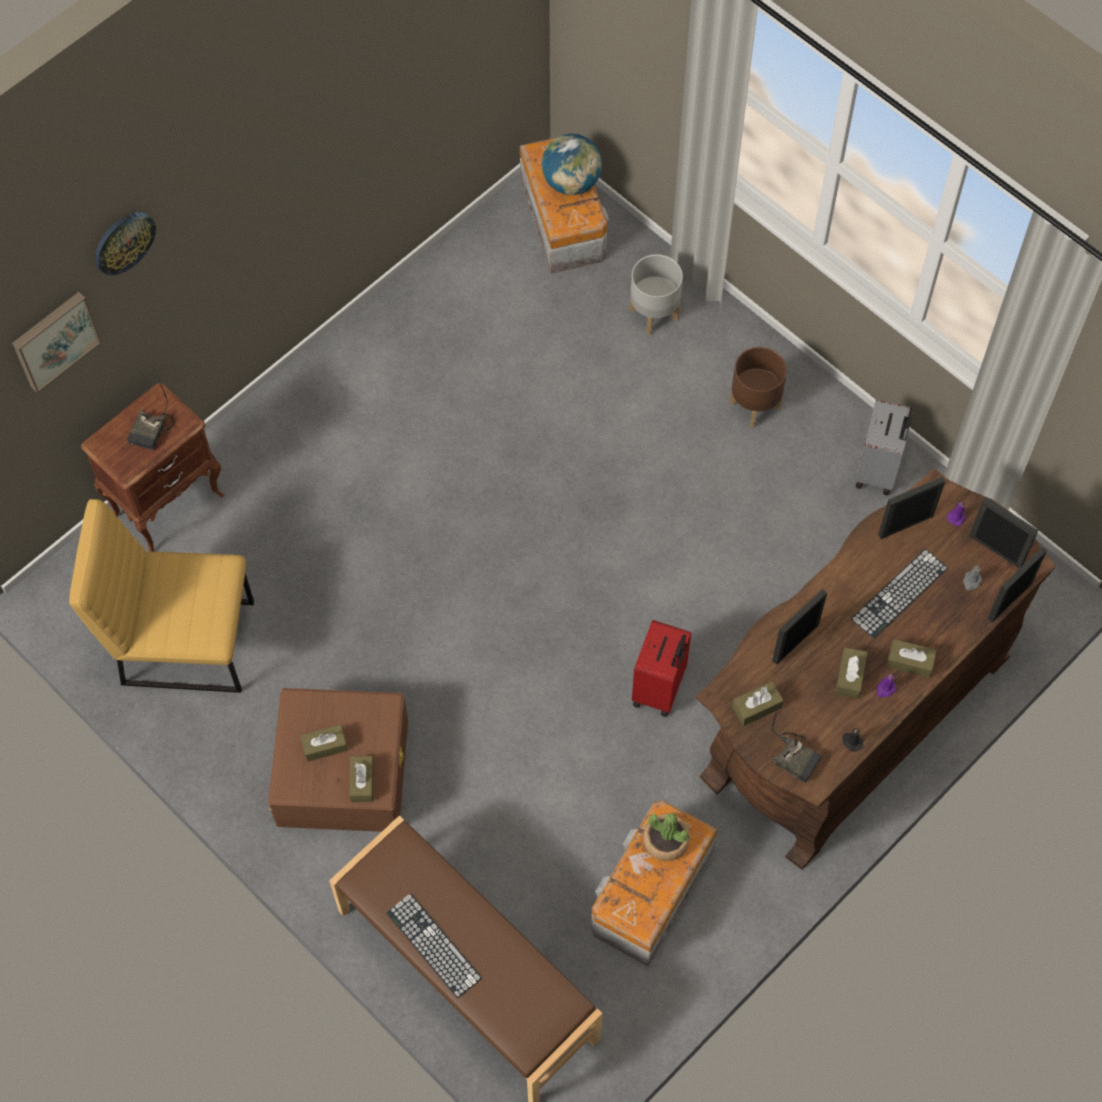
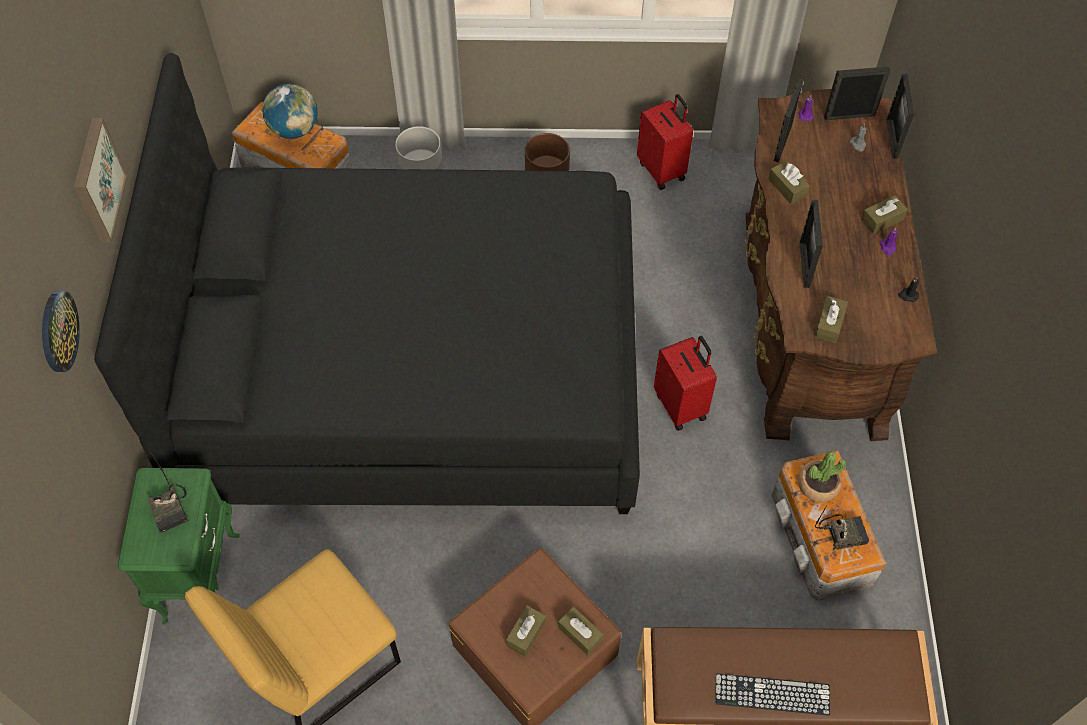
camera: 45 degrees left, 5 degrees down
picture [12,292,101,393] -> picture moved to [74,118,128,242]
brown nightstand [81,383,225,552] -> green nightstand [118,468,240,624]
radio [772,708,822,783] -> radio moved to [815,505,869,550]
brown tissue box [835,647,868,699] -> brown tissue box moved to [768,161,810,204]
keyboard [851,549,948,639] -> none
grey suitcase [855,399,914,495] -> red suitcase [637,94,693,190]
none -> black bed [94,53,640,514]

